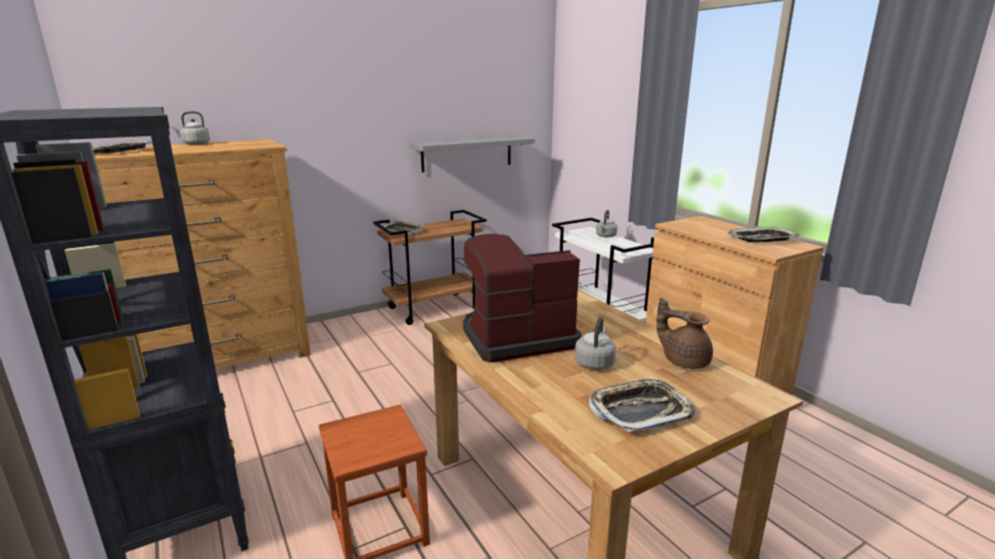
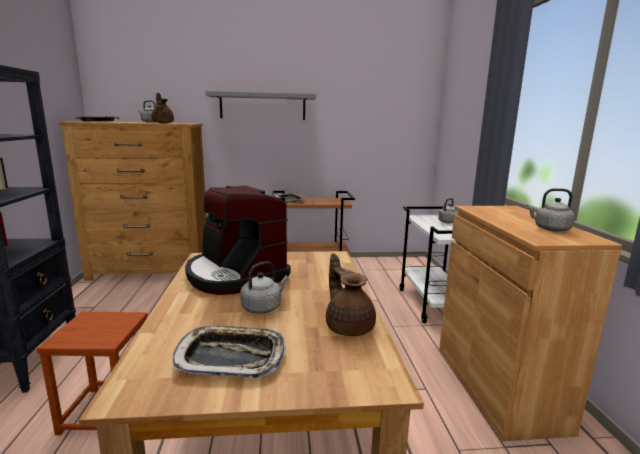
camera: 25 degrees right, 5 degrees down
grey shelf [410,136,535,172] -> grey shelf moved to [205,91,316,120]
coffee machine [463,234,581,363] -> coffee machine turned 135 degrees counterclockwise [185,186,291,295]
tray [727,227,800,243] -> grey kettle [527,188,575,232]
none -> brown teapot [152,93,174,123]

